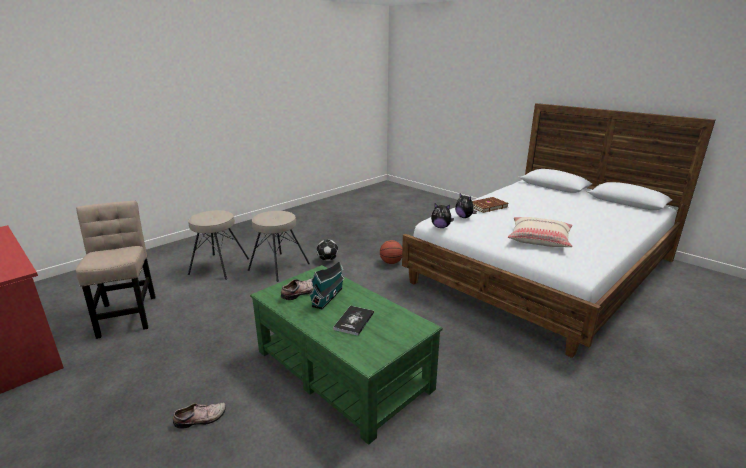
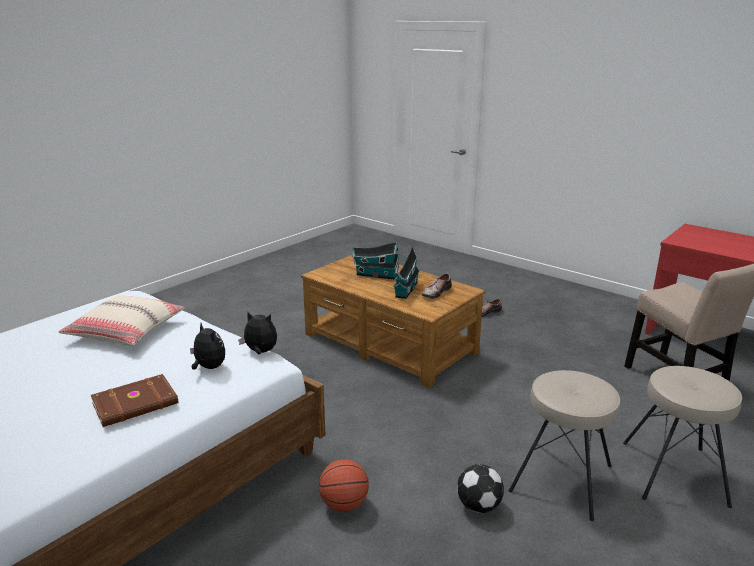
camera: 175 degrees right, 0 degrees up
green coffee table [250,265,443,445] -> brown coffee table [301,255,486,388]
book [333,306,374,336] -> toy house [352,242,400,280]

